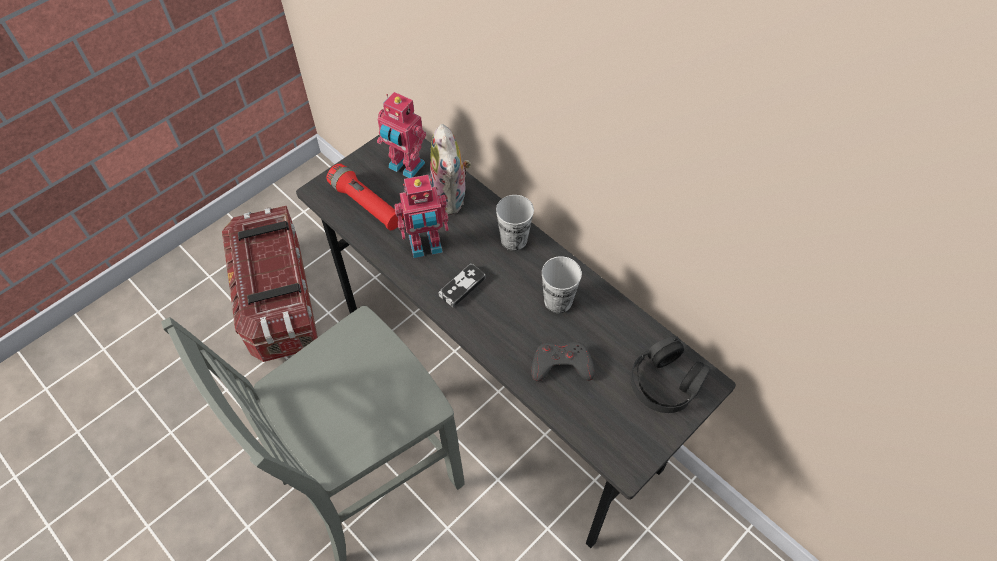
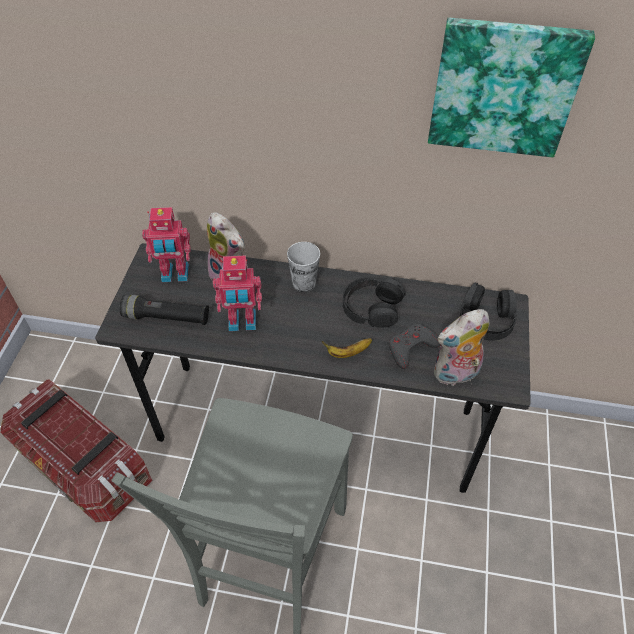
camera: 35 degrees left, 5 degrees down
red flashlight [327,164,404,230] -> black flashlight [120,295,209,325]
toy robot [394,175,449,258] -> toy robot turned 45 degrees clockwise [213,256,262,331]
game controller [438,263,486,308] -> none
cup [542,256,582,313] -> black headphones [343,277,406,328]
none -> banana [322,338,372,358]
none -> picture [428,18,595,157]
none -> plush toy [434,309,490,386]

